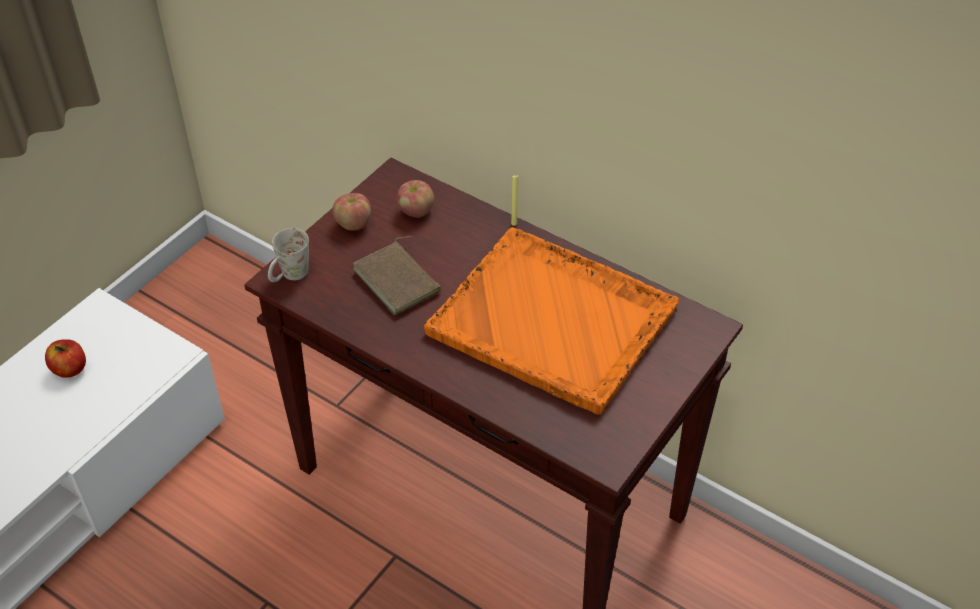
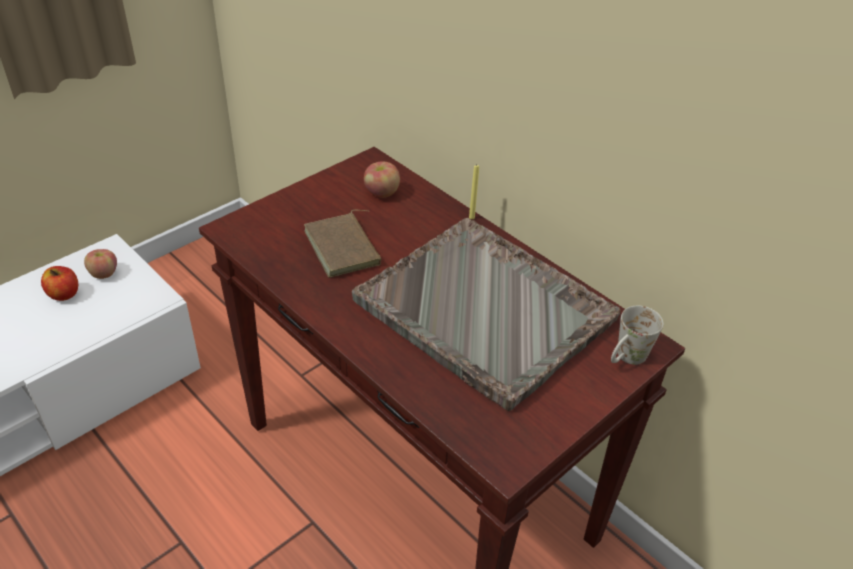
camera: 10 degrees right, 5 degrees down
white mug [268,228,309,282] -> white mug moved to [611,306,663,365]
apple [333,193,371,231] -> apple moved to [84,249,117,279]
orange tray [424,227,679,415] -> grey tray [352,218,621,411]

